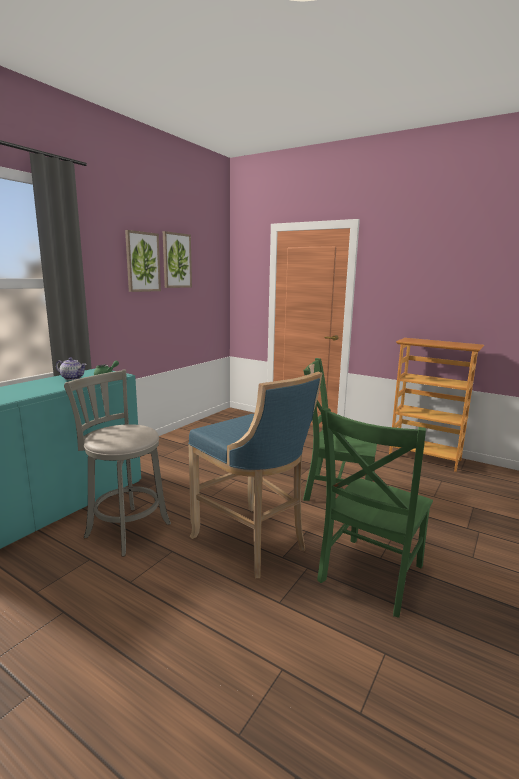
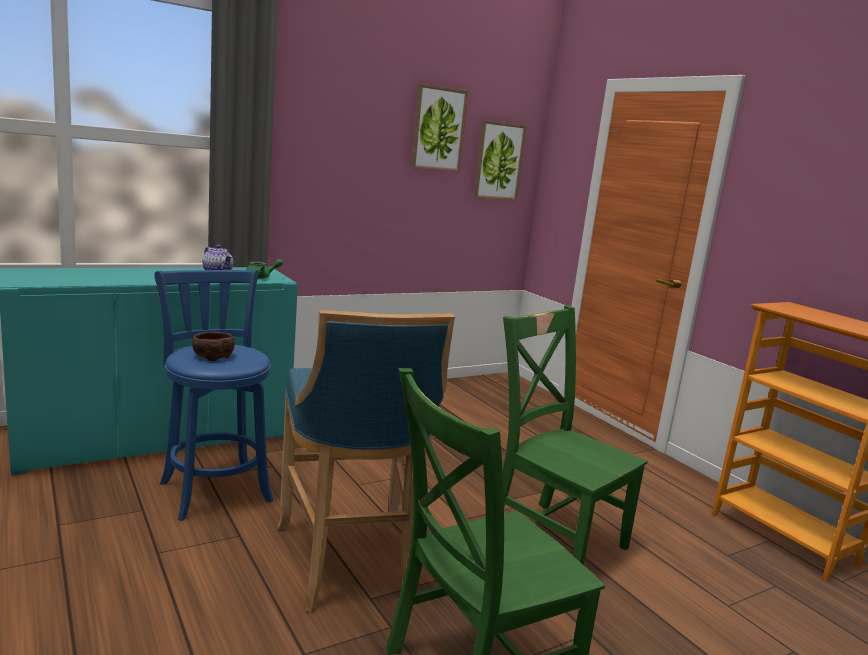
camera: 25 degrees right, 0 degrees up
grey stool [64,370,171,557] -> blue stool [154,269,273,521]
picture [125,230,161,292] -> picture moved to [473,120,527,201]
none -> brown bowl [192,332,235,361]

